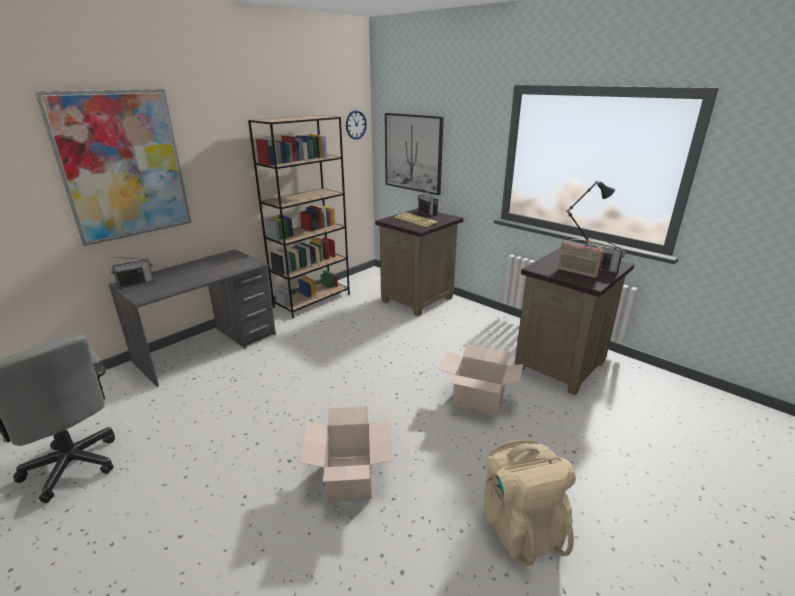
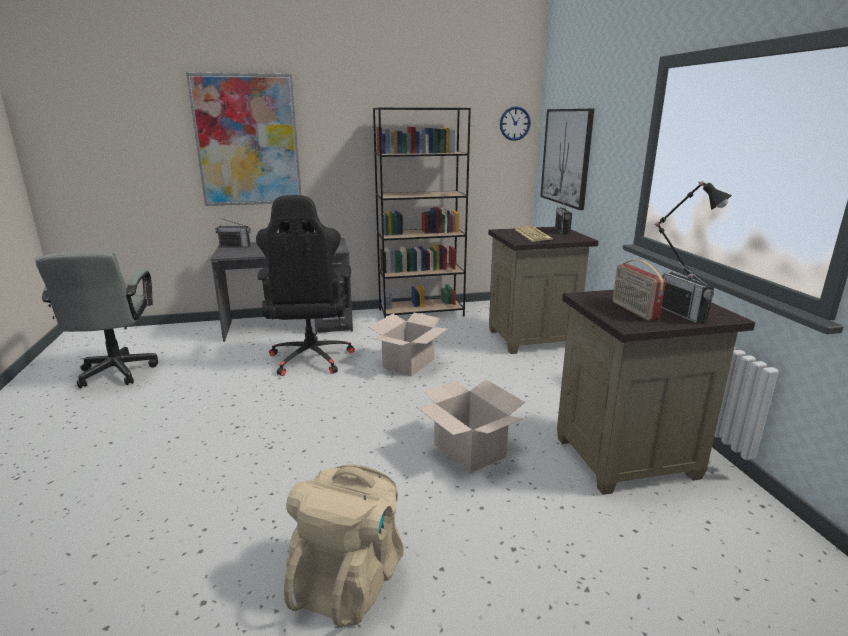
camera: 35 degrees right, 5 degrees down
cardboard box [301,406,393,502] -> cardboard box moved to [369,313,449,376]
none -> black office chair [256,195,355,376]

